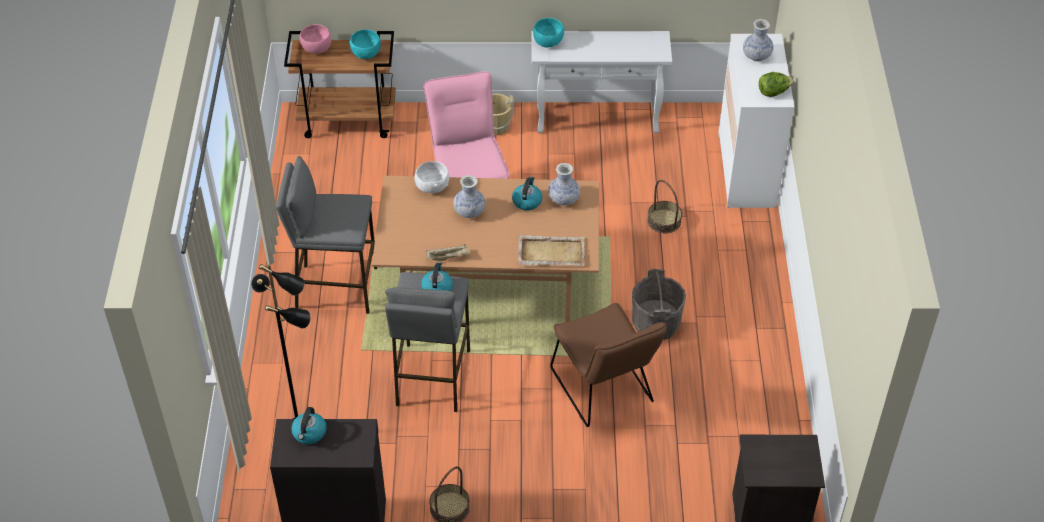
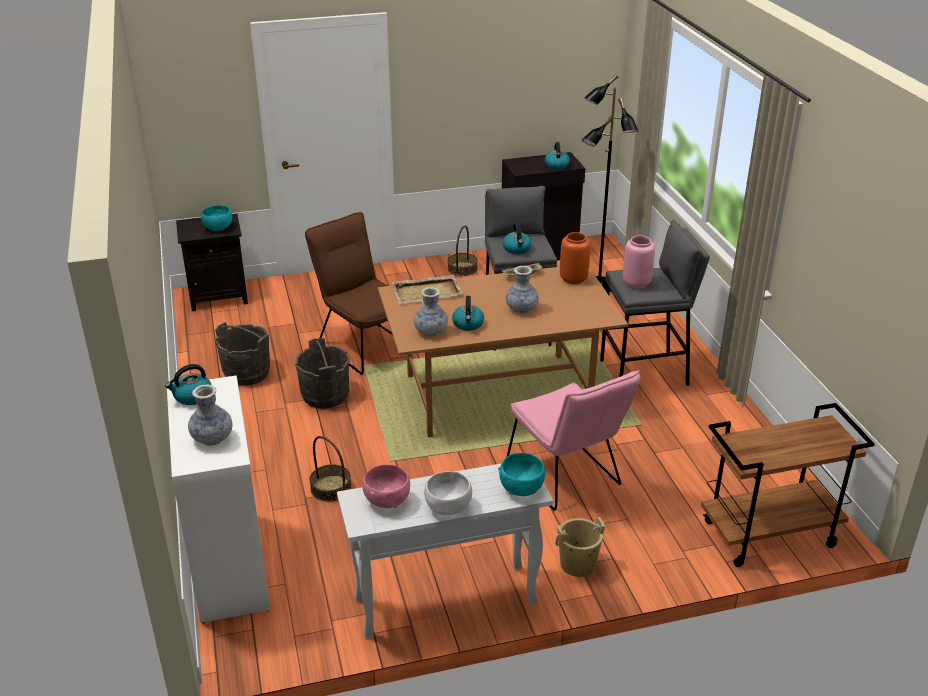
camera: 165 degrees right, 15 degrees down
pink bowl [300,24,331,54] -> pink bowl moved to [362,464,410,508]
turquoise bowl [349,29,381,59] -> turquoise bowl moved to [201,205,232,231]
white bowl [415,161,449,193] -> white bowl moved to [424,471,472,515]
lettuce [759,72,794,97] -> kettle [165,364,211,405]
none -> grey bucket [215,322,270,386]
none -> orange vase [560,232,590,284]
none -> pink vase [623,236,655,289]

